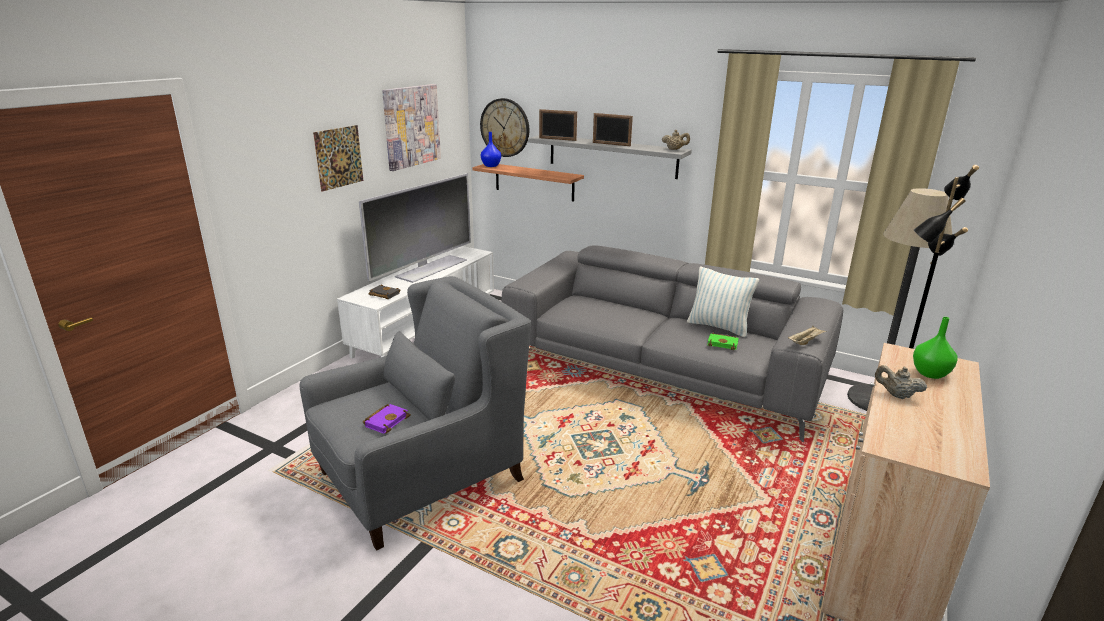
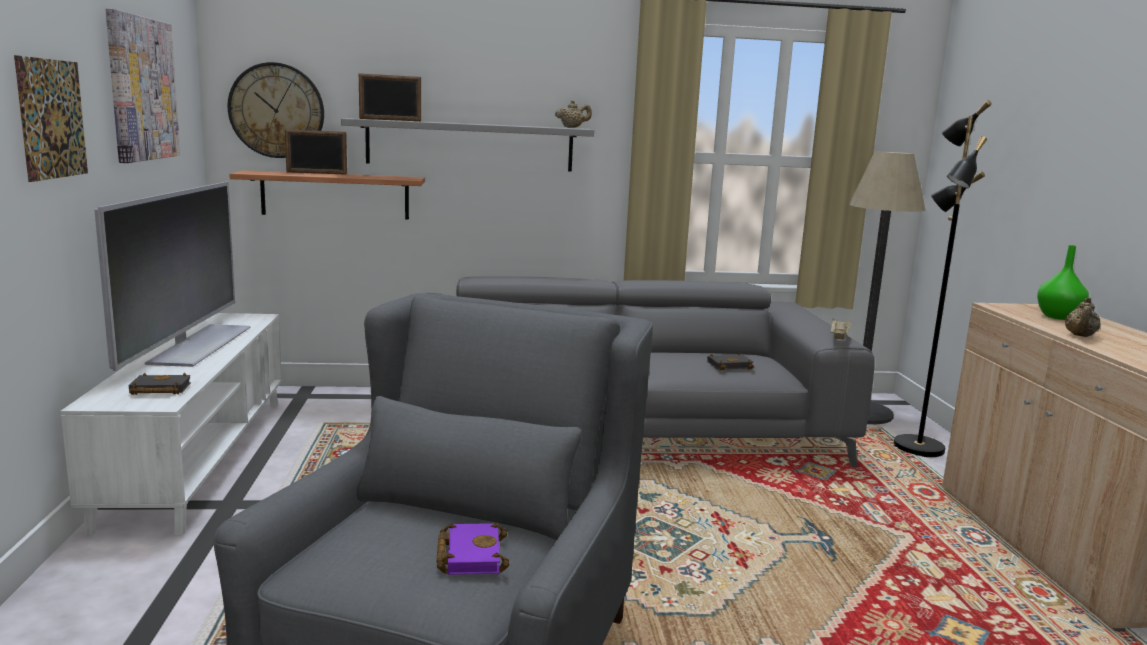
camera: 35 degrees left, 10 degrees down
blue vase [481,132,501,167] -> none
picture frame [593,113,633,146] -> picture frame moved to [285,129,347,175]
pillow [687,266,759,337] -> none
green book [707,333,739,350] -> black book [707,353,754,370]
beige teapot [875,365,927,399] -> beige teapot turned 60 degrees counterclockwise [1065,297,1101,337]

